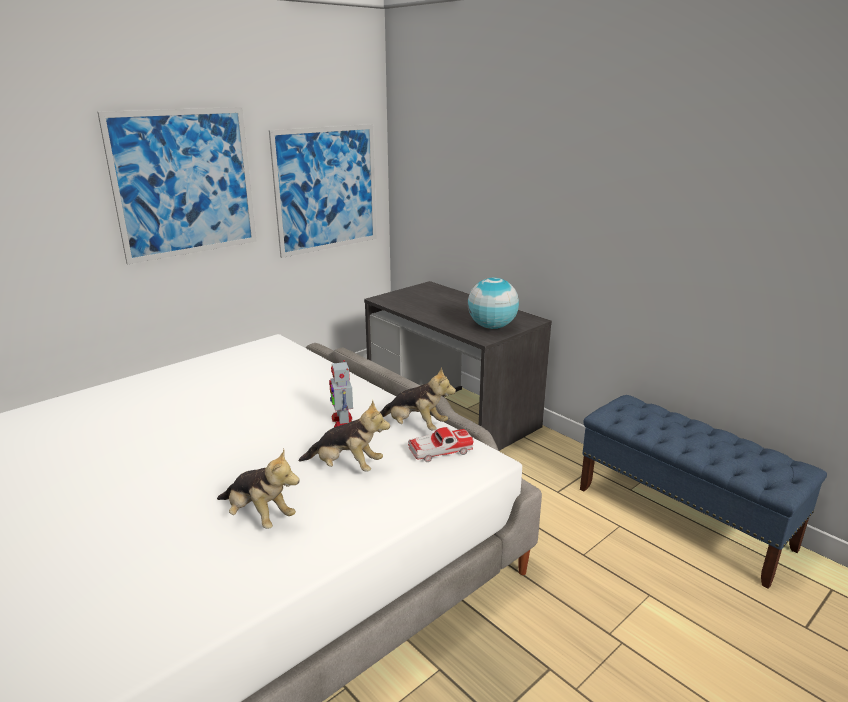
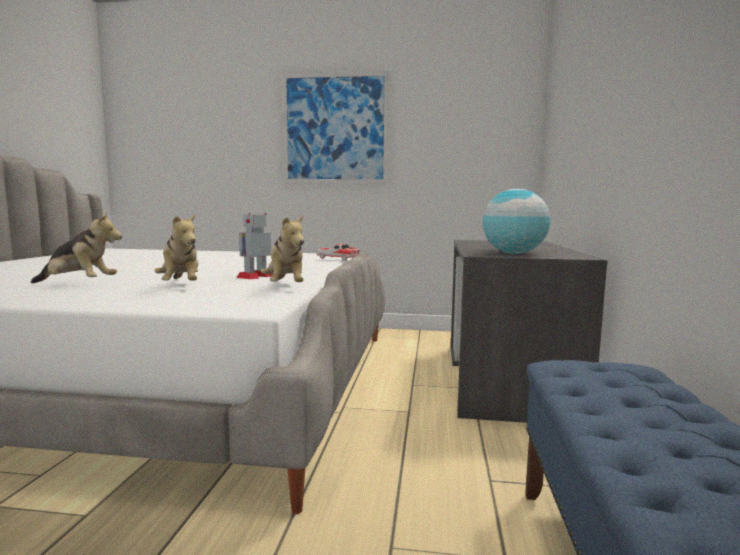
camera: 50 degrees right, 15 degrees down
plush toy [217,449,300,529] -> plush toy turned 75 degrees counterclockwise [31,213,122,283]
picture [269,124,377,258] -> none
toy car [408,427,473,462] -> toy car moved to [316,243,360,260]

